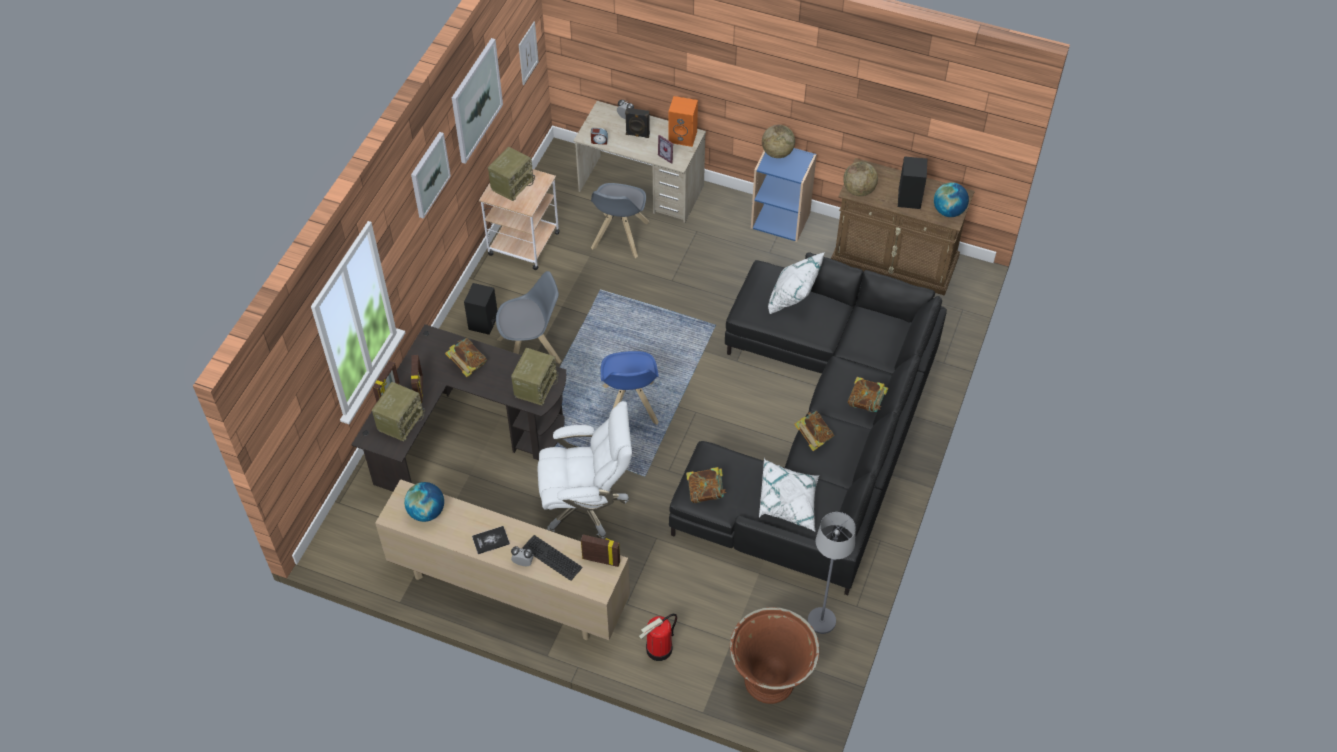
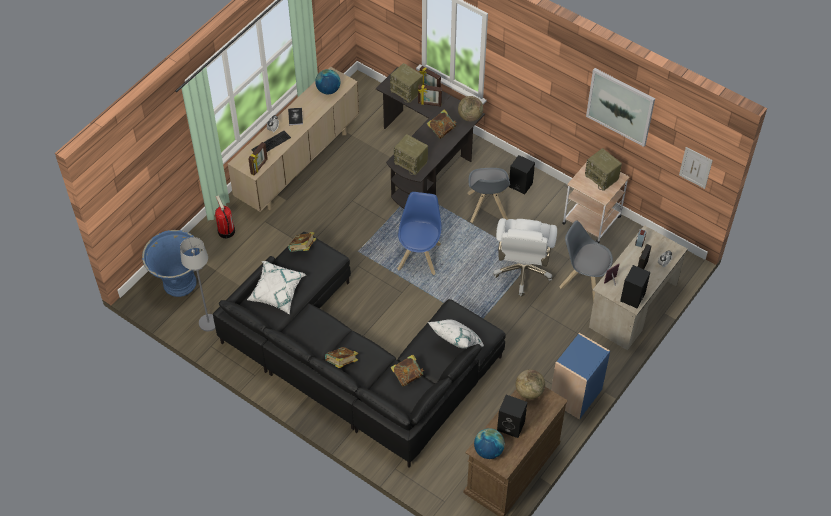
camera: 105 degrees right, 0 degrees up
picture [411,132,451,219] -> none
white office chair [538,401,632,539] -> white office chair moved to [493,218,557,297]
blue chair [601,351,659,425] -> blue chair turned 90 degrees clockwise [397,192,441,275]
orange speaker [669,96,698,147] -> black speaker [620,265,650,308]
brown planter [730,607,820,704] -> blue planter [142,230,201,297]
globe [762,125,795,158] -> globe moved to [458,96,483,122]
book [794,411,834,451] -> book moved to [390,355,424,387]

